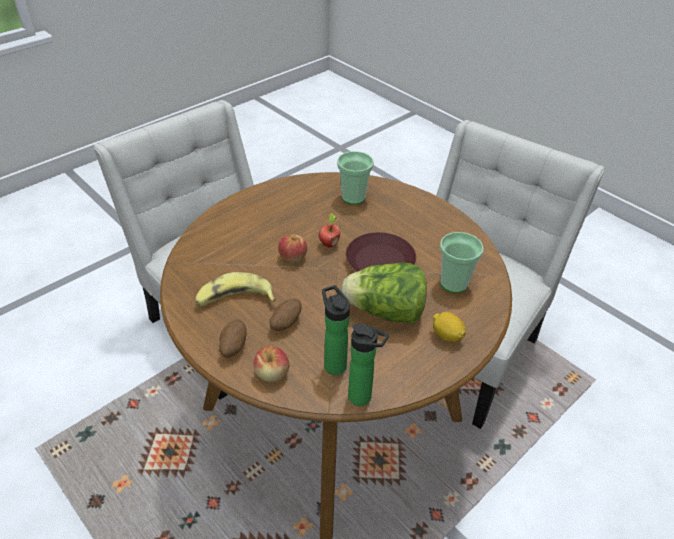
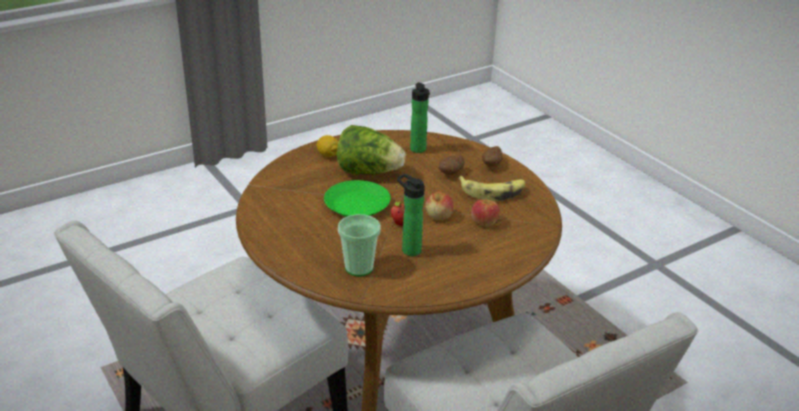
camera: 170 degrees left, 10 degrees down
apple [253,346,290,382] -> apple moved to [471,199,500,227]
brown plate [346,232,416,272] -> green plate [324,180,391,217]
bottle [348,323,389,406] -> bottle moved to [397,174,425,256]
cup [440,232,484,293] -> none

